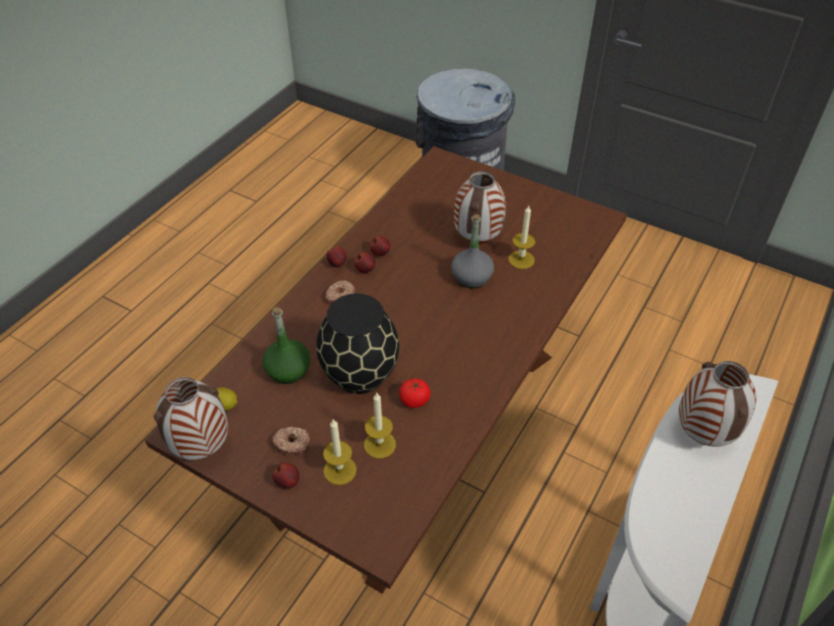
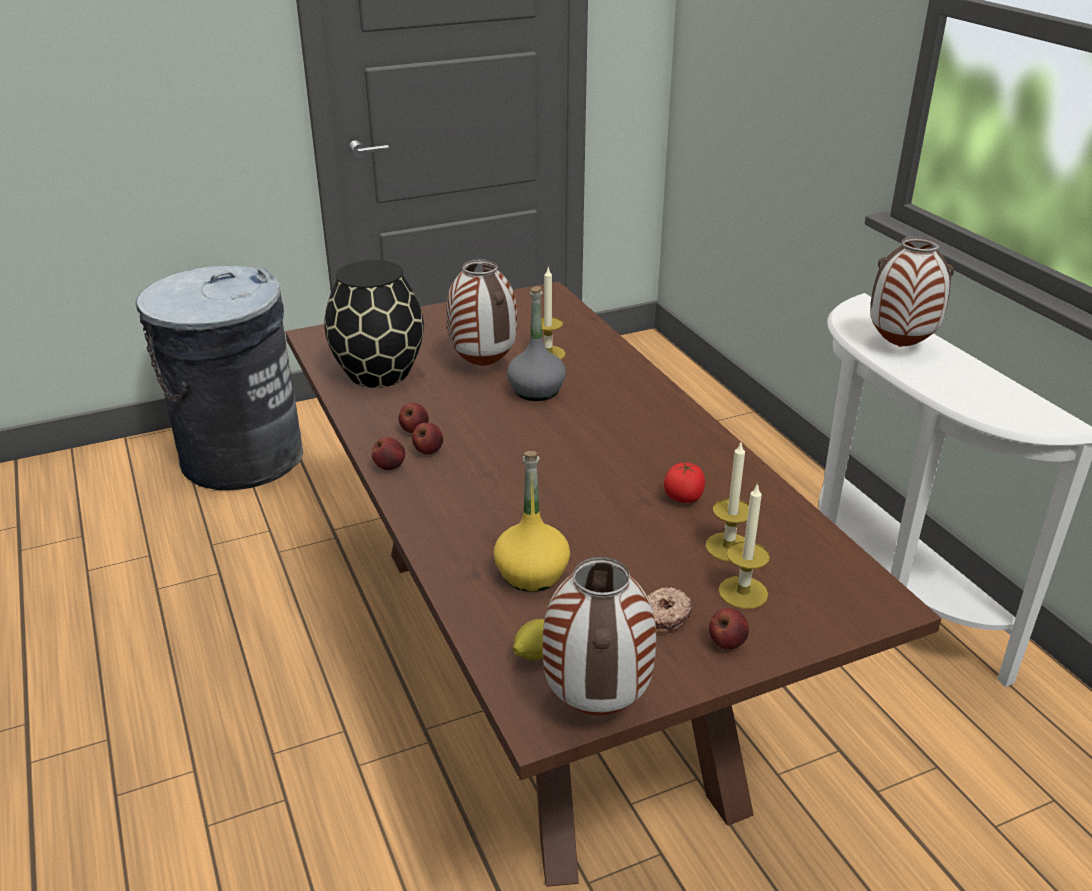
camera: 55 degrees left, 15 degrees down
green bottle [262,307,310,384] -> yellow bottle [494,451,570,592]
black vase [316,294,399,394] -> black vase moved to [324,260,424,388]
donut [325,280,355,304] -> none

